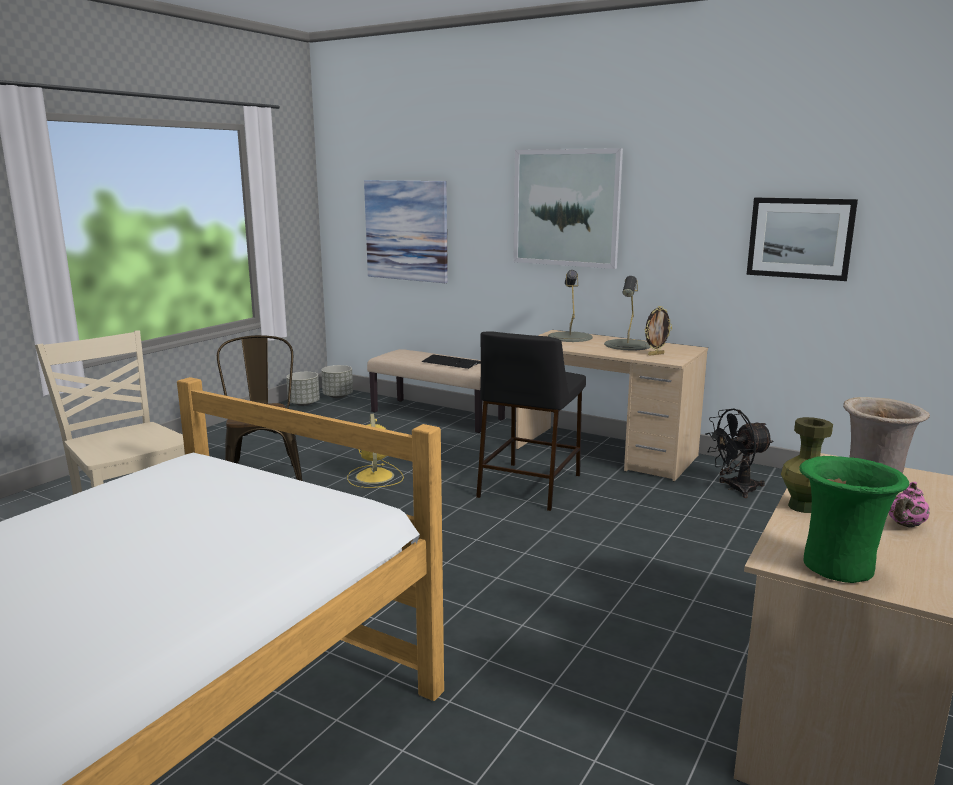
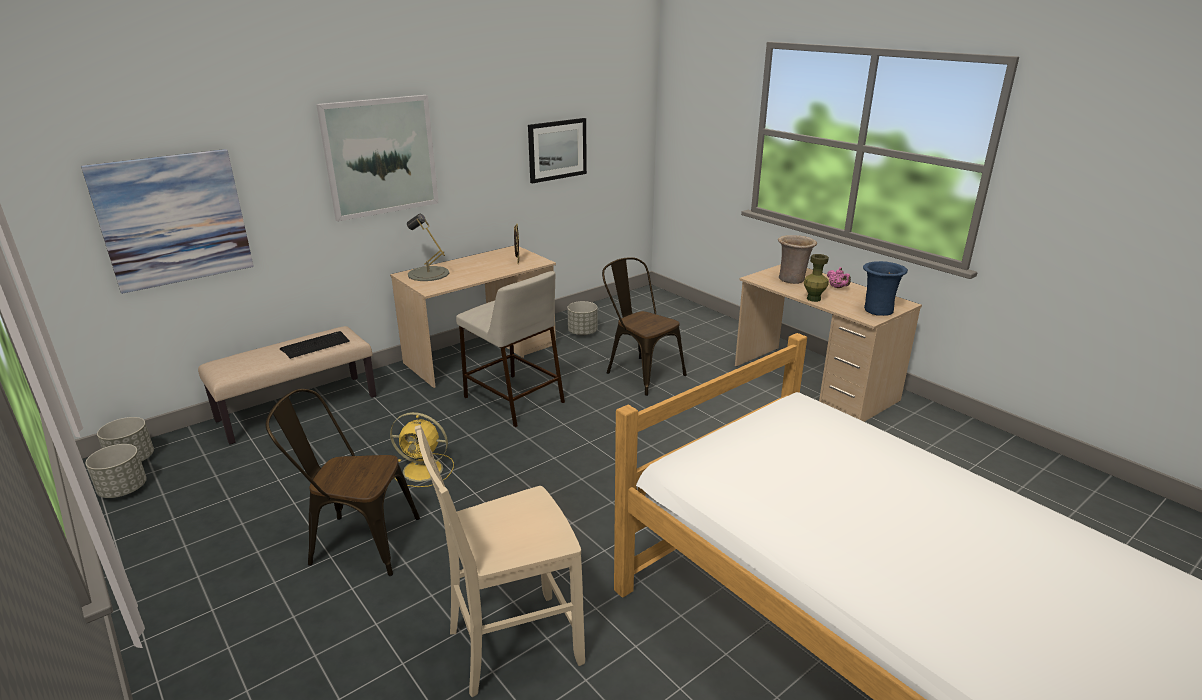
camera: 70 degrees left, 10 degrees up
black stool [476,331,586,511] -> beige stool [456,271,565,427]
grey table lamp [604,276,650,351] -> none
black fan [705,408,774,498] -> grey planter [567,301,598,336]
green vase [799,456,909,583] -> blue vase [863,261,908,316]
none -> brown chair [602,257,687,396]

